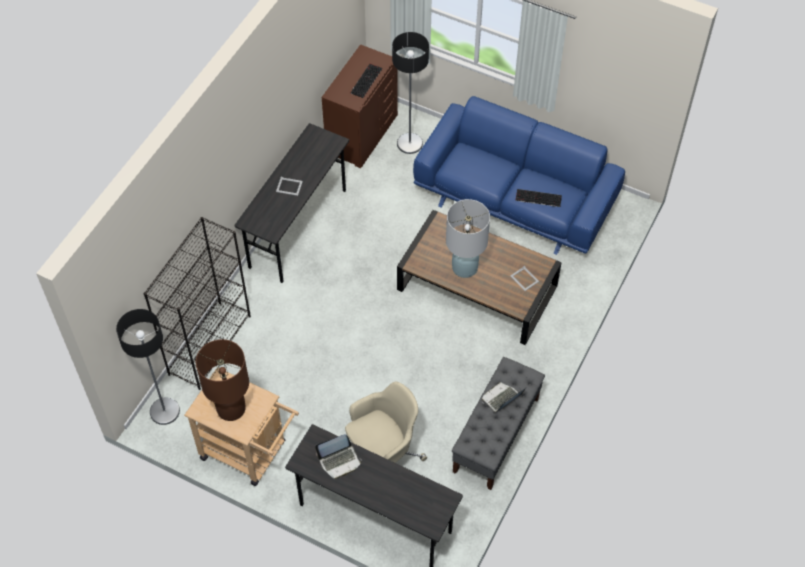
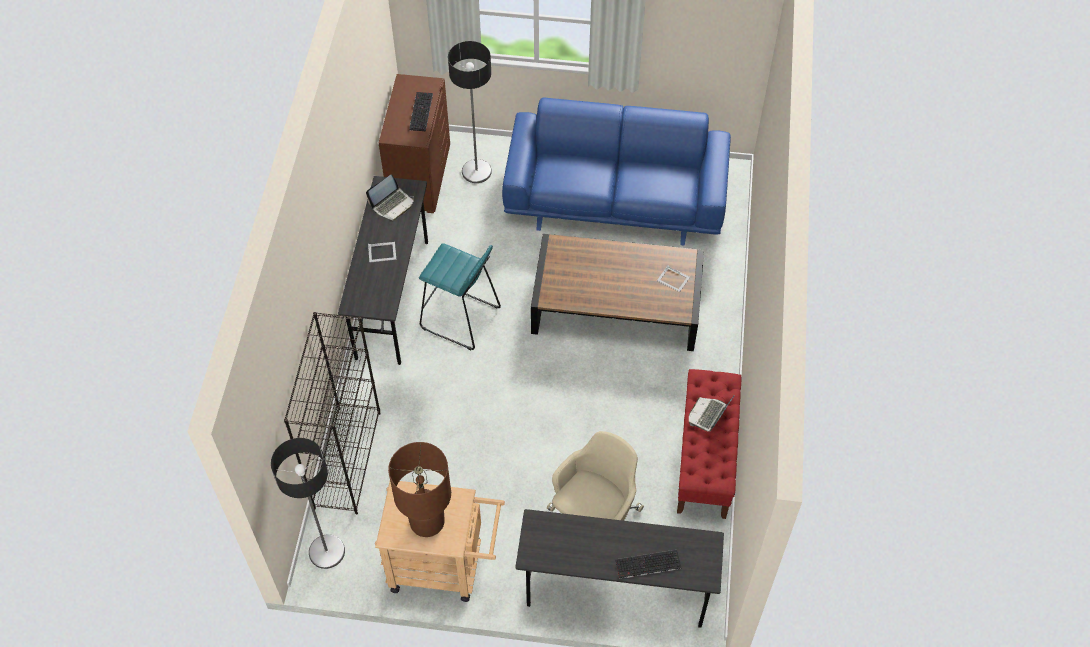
camera: 20 degrees left, 0 degrees up
laptop [315,434,362,480] -> laptop moved to [366,175,414,221]
white table lamp [446,199,490,278] -> none
grey bench [452,357,545,490] -> red bench [677,369,741,519]
keyboard [515,189,562,207] -> keyboard moved to [615,550,681,579]
none -> turquoise stool [419,243,501,350]

